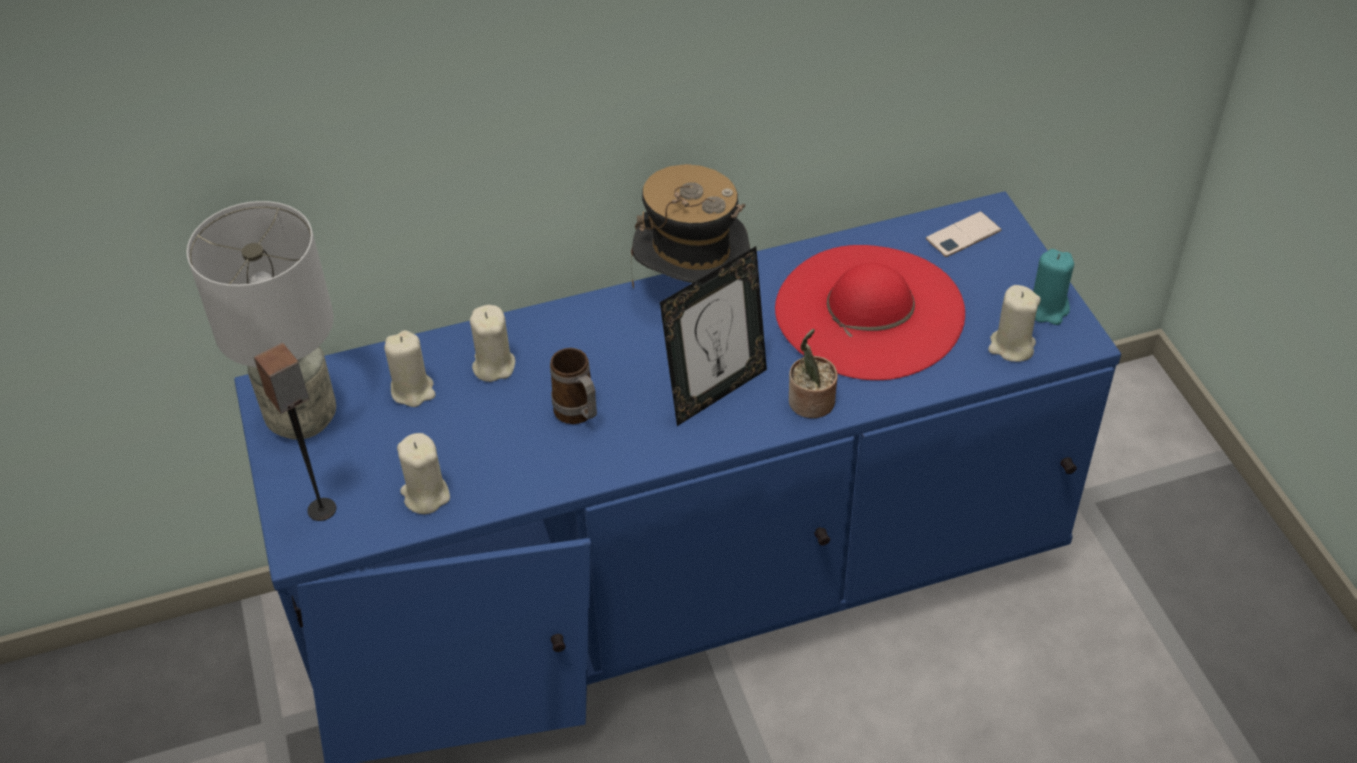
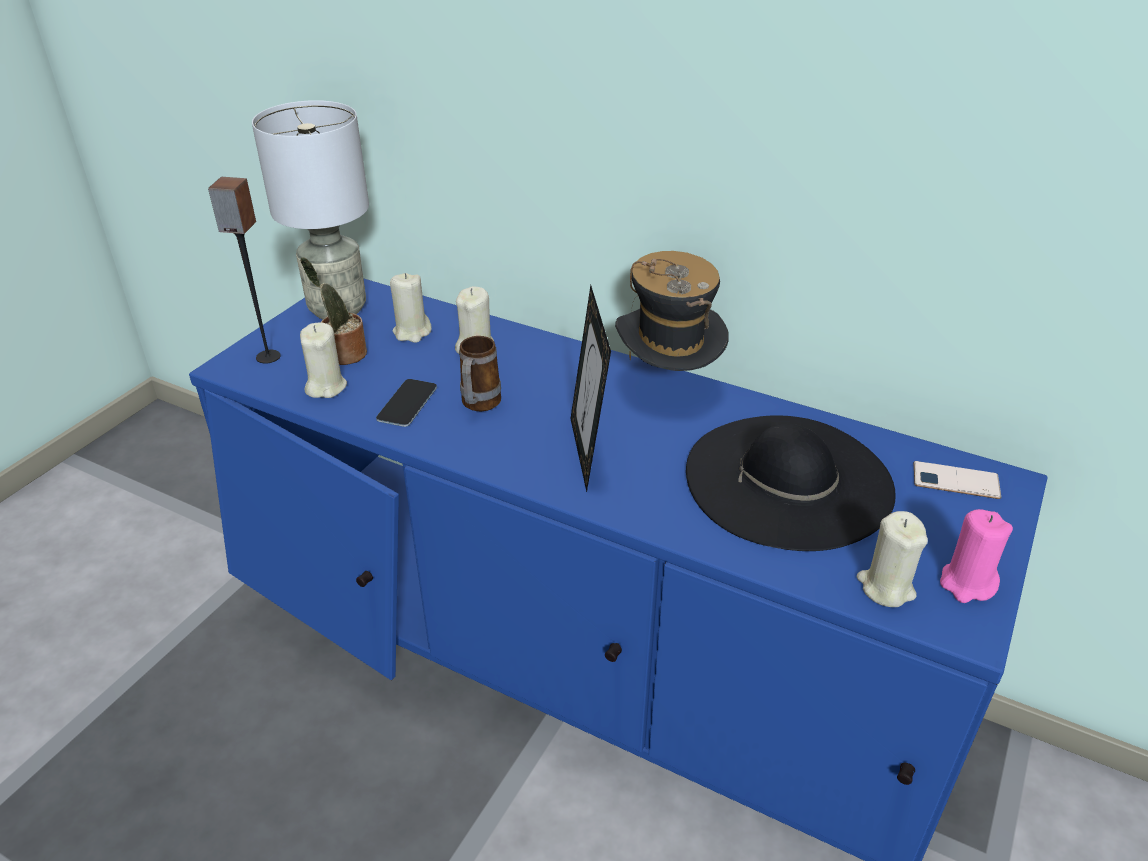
camera: 45 degrees right, 10 degrees down
picture frame [660,246,767,426] -> picture frame turned 75 degrees clockwise [570,285,611,492]
red hat [775,245,965,380] -> black hat [686,415,896,551]
potted plant [789,329,838,418] -> potted plant moved to [300,257,367,365]
turquoise candle [1033,249,1074,325] -> pink candle [940,509,1013,603]
none -> phone [376,379,437,427]

